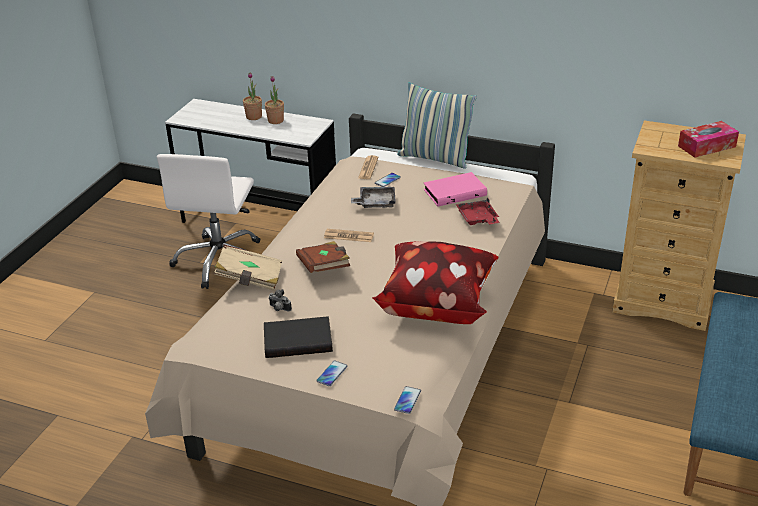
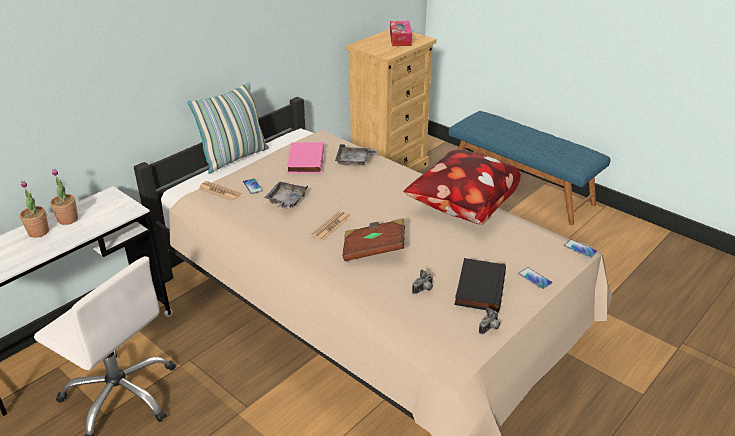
camera: 70 degrees left, 0 degrees up
beige book [214,245,283,291] -> none
red tray [456,197,500,225] -> grey tray [335,144,378,165]
none -> camera [479,308,501,334]

